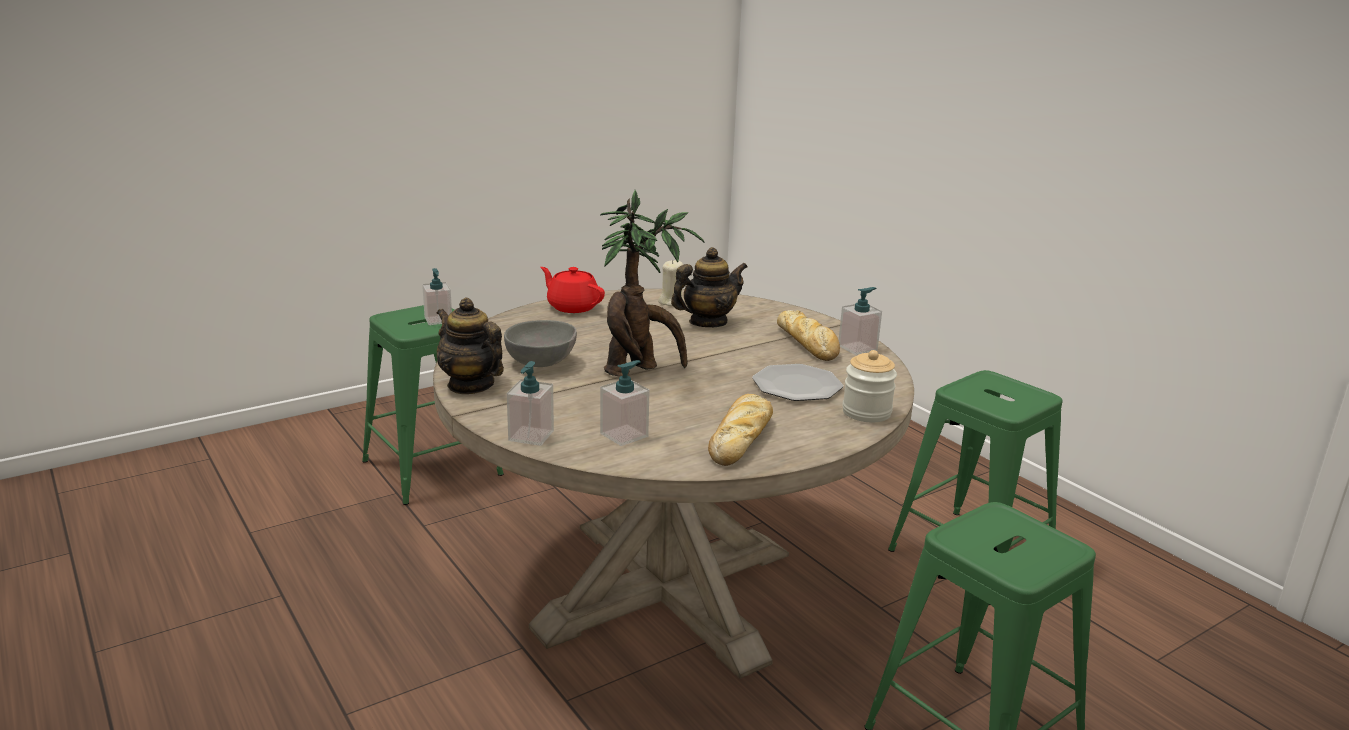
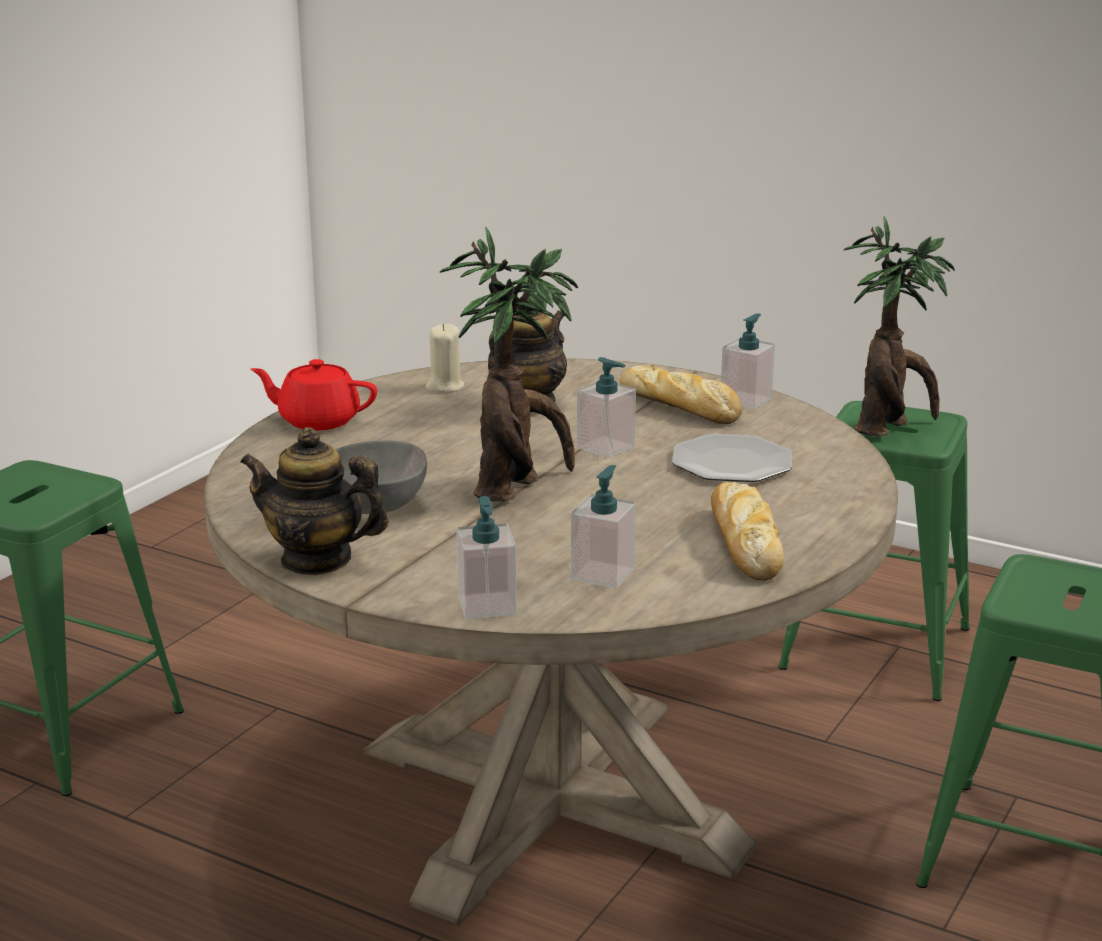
camera: 25 degrees left, 0 degrees up
soap dispenser [422,268,452,325] -> soap dispenser moved to [577,357,636,458]
jar [842,350,897,422] -> none
none -> potted plant [844,216,955,436]

